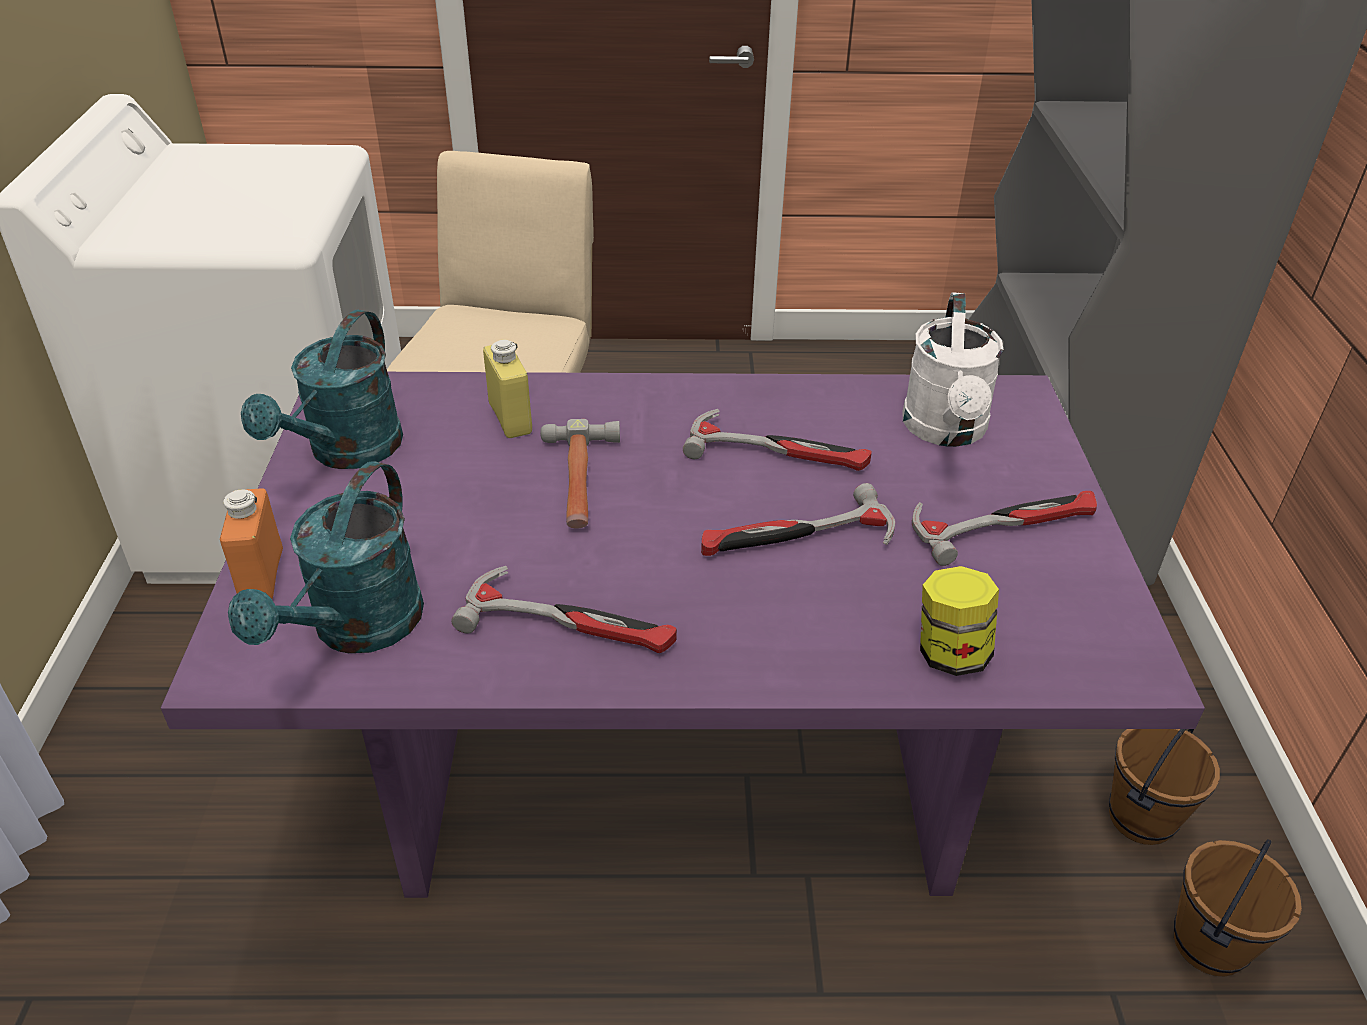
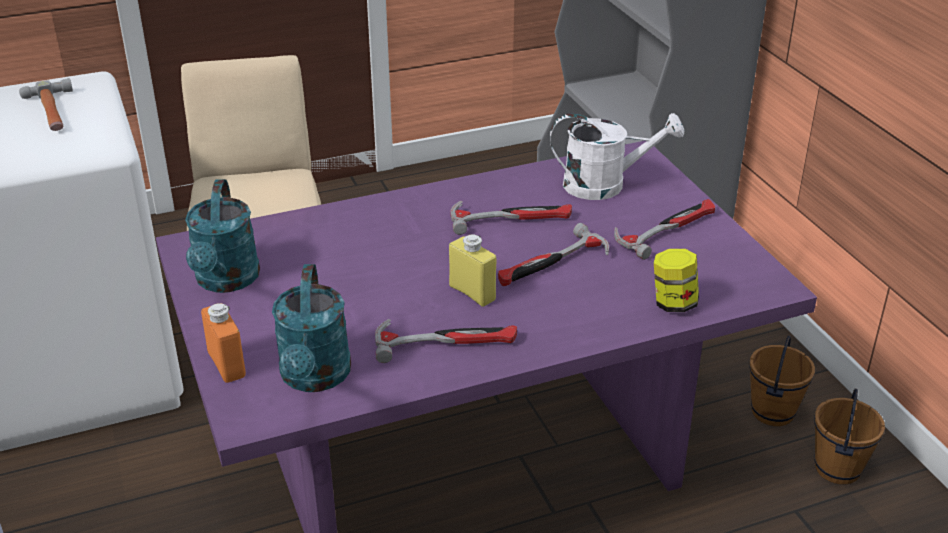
camera: 20 degrees left, 5 degrees down
yellow bottle [483,339,532,438] -> yellow bottle moved to [449,234,496,307]
hammer [540,419,620,528] -> hammer moved to [19,78,73,131]
white watering can [902,292,1004,447] -> white watering can turned 75 degrees counterclockwise [550,113,685,200]

